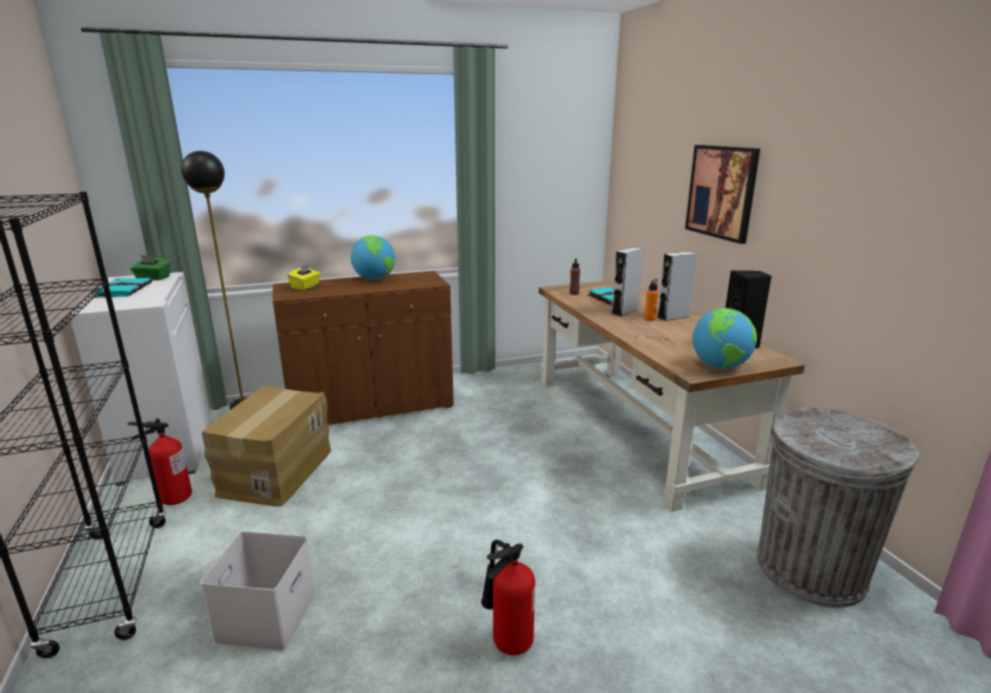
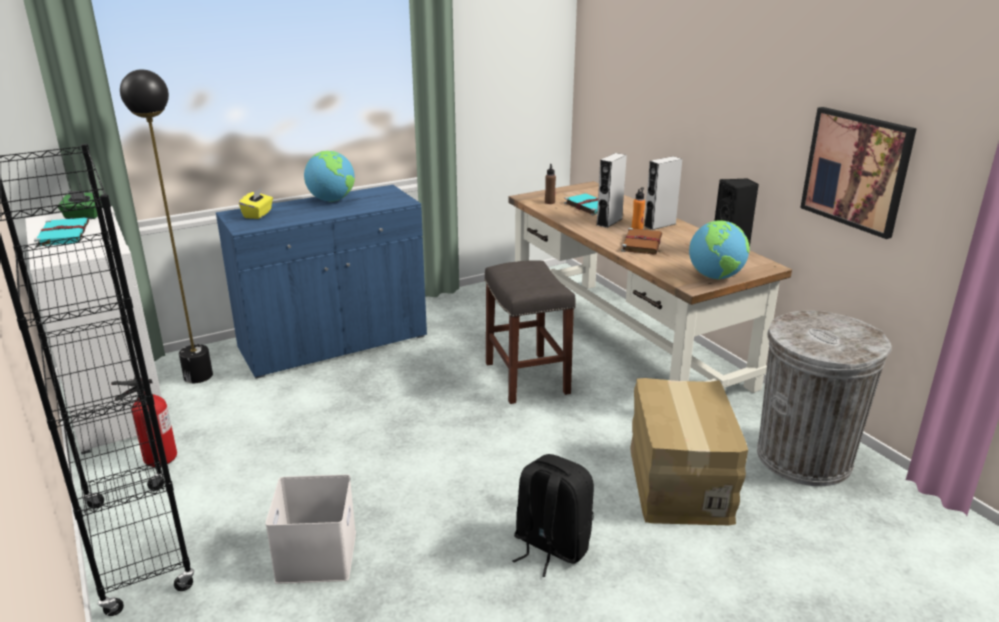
camera: 10 degrees left, 5 degrees up
cardboard box [202,386,331,507] -> cardboard box moved to [631,378,748,525]
brown cabinet [273,271,454,425] -> blue cabinet [216,185,427,379]
fire extinguisher [481,540,535,655] -> black backpack [513,454,594,577]
picture [685,145,760,244] -> picture moved to [800,107,917,239]
none -> grey stool [484,260,576,404]
none -> brown book [621,228,662,254]

